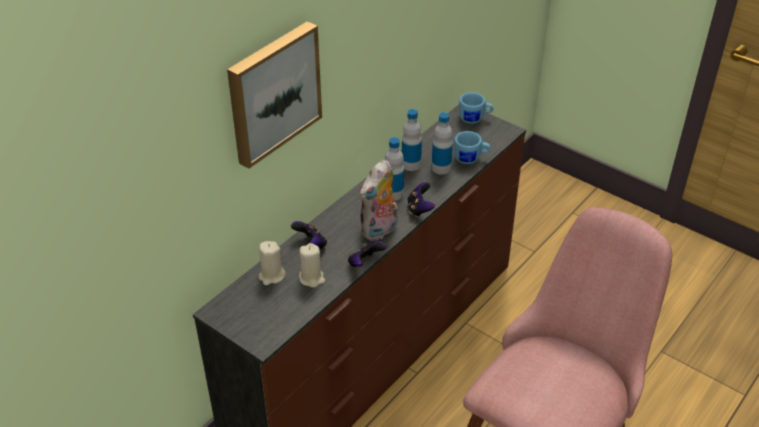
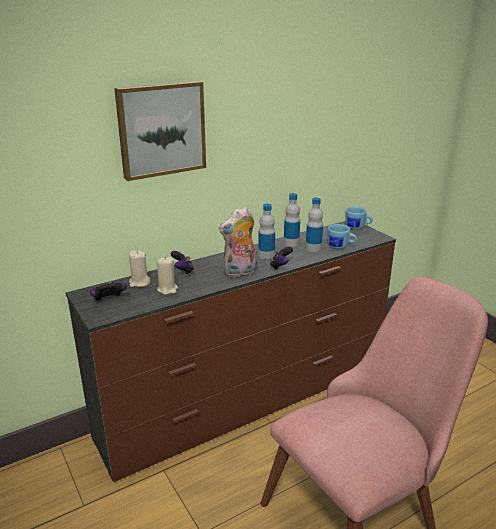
camera: 20 degrees right, 15 degrees down
game controller [348,241,387,267] -> game controller moved to [90,282,127,300]

